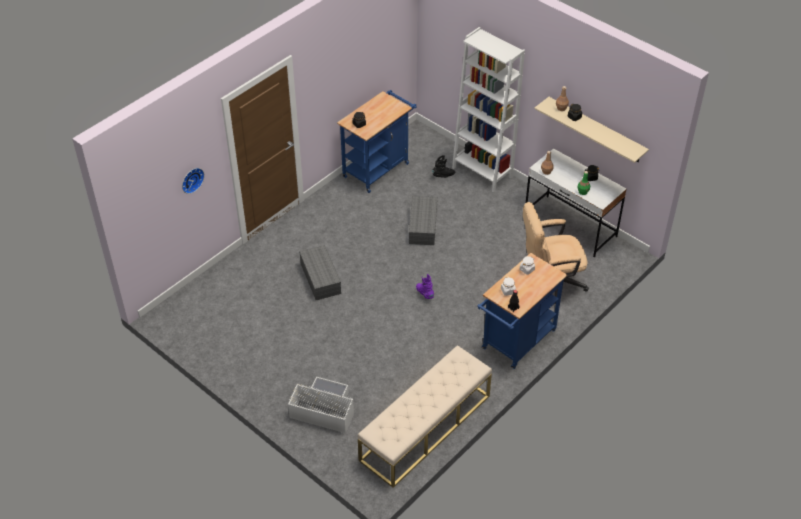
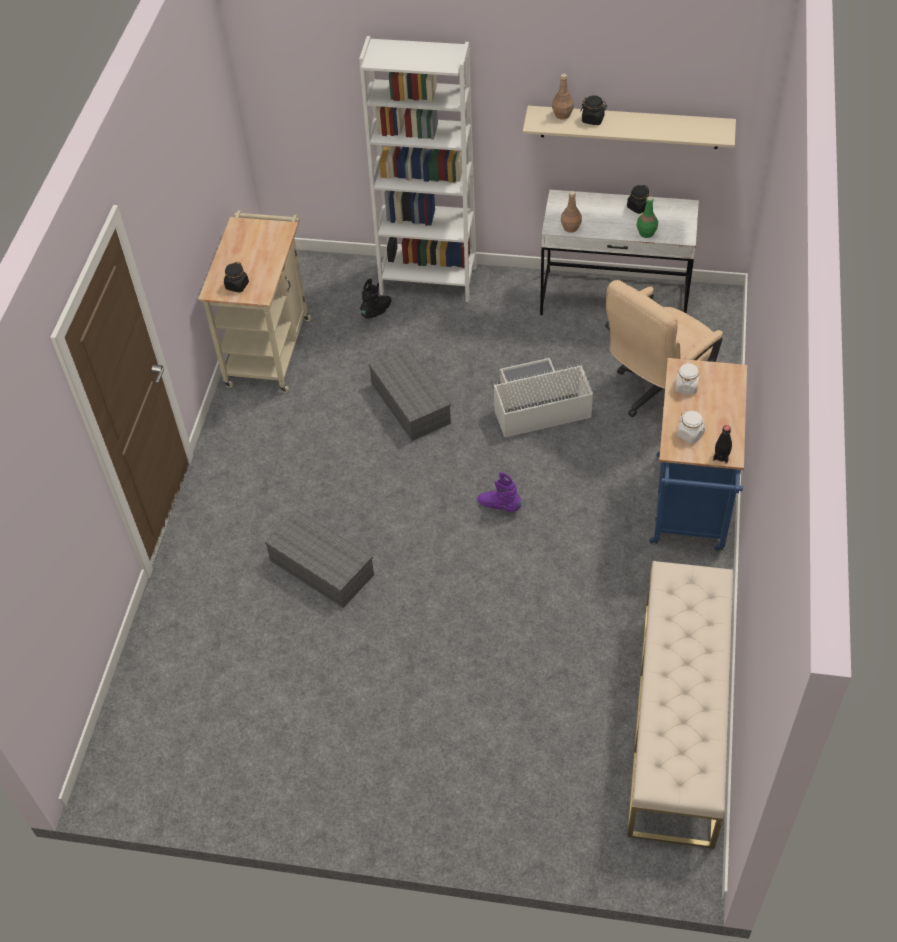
camera: 30 degrees left, 5 degrees up
wall clock [182,168,204,194] -> none
white storage box [288,377,354,433] -> white storage box moved to [494,358,593,437]
blue cart [337,90,417,193] -> beige cart [198,210,311,393]

